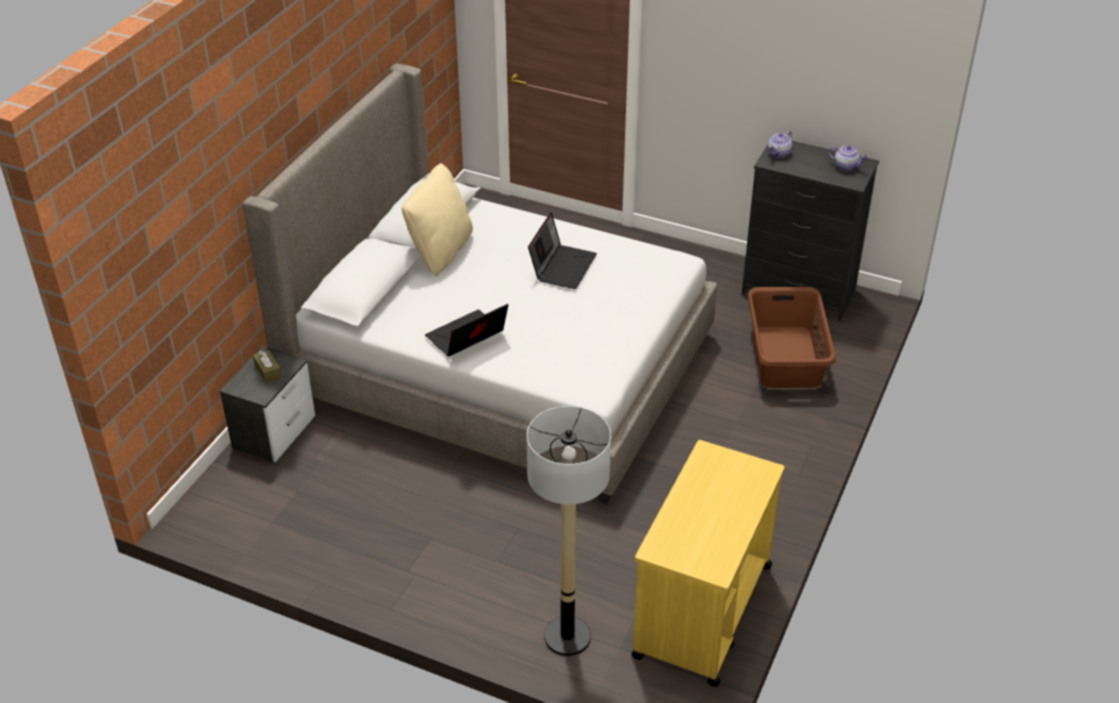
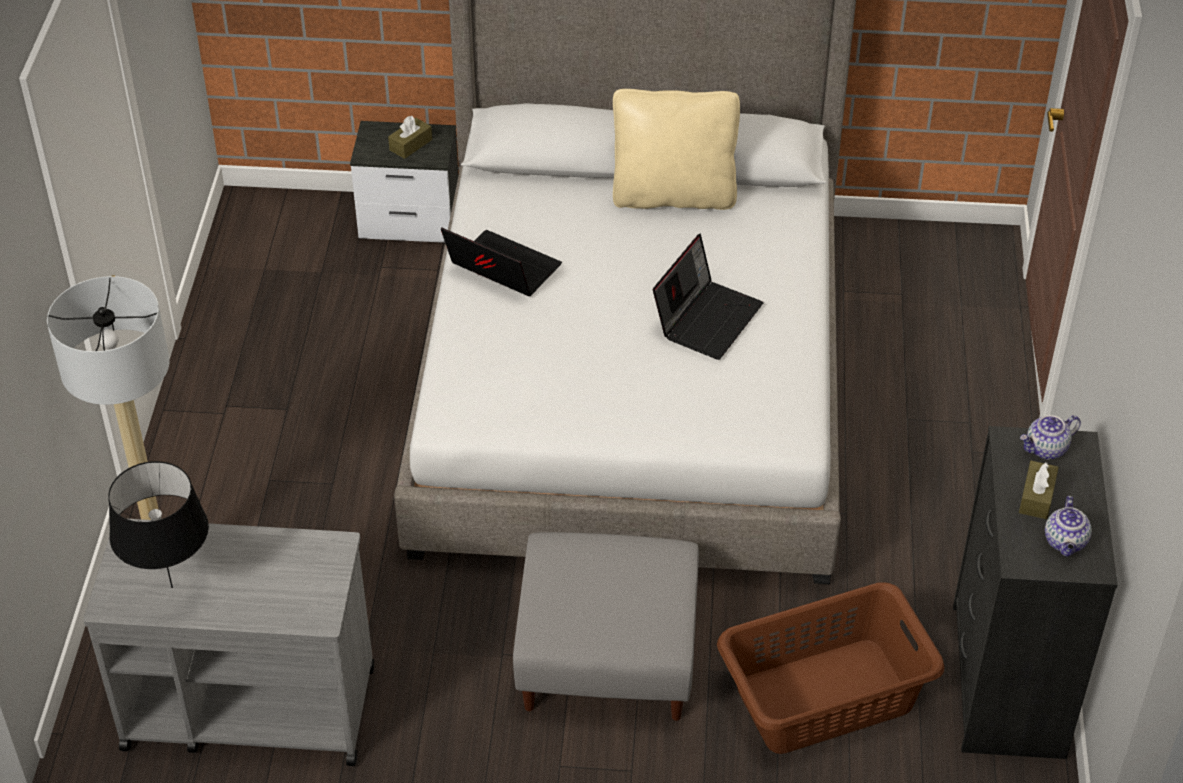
camera: 70 degrees right, 5 degrees up
laptop [528,212,597,289] -> laptop turned 60 degrees counterclockwise [653,234,764,360]
yellow cart [631,440,785,687] -> grey cart [83,519,374,766]
teapot [768,130,792,158] -> teapot turned 45 degrees counterclockwise [1020,415,1081,459]
none -> black table lamp [108,461,209,588]
none -> grey ottoman [513,532,699,721]
none -> brown tissue box [1019,461,1059,519]

